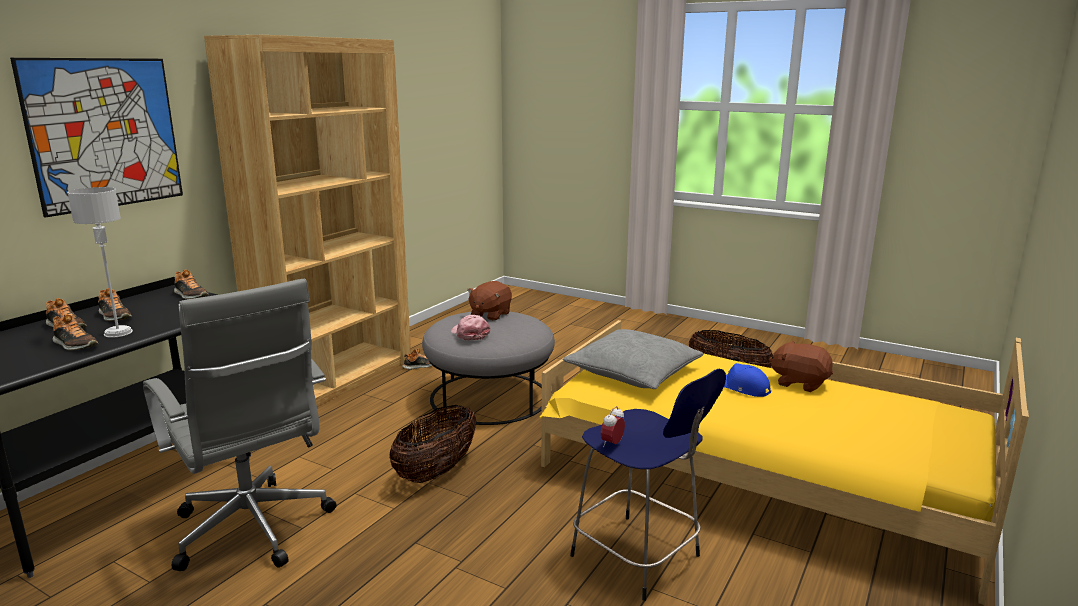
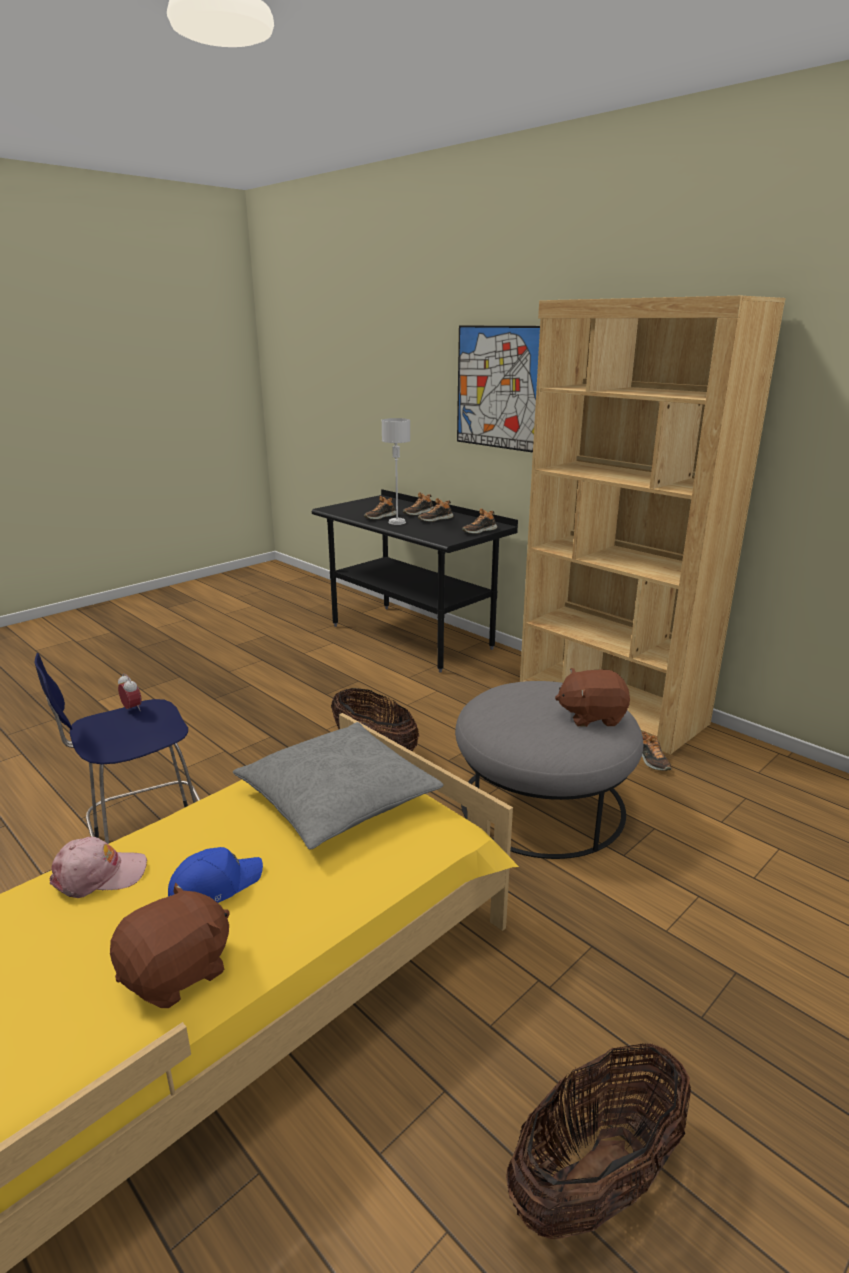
camera: 105 degrees right, 5 degrees up
grey office chair [143,278,337,571] -> none
pink cap [451,315,491,341] -> pink cap moved to [50,837,147,898]
brown plush toy [467,281,512,321] -> brown plush toy turned 45 degrees counterclockwise [555,668,630,727]

